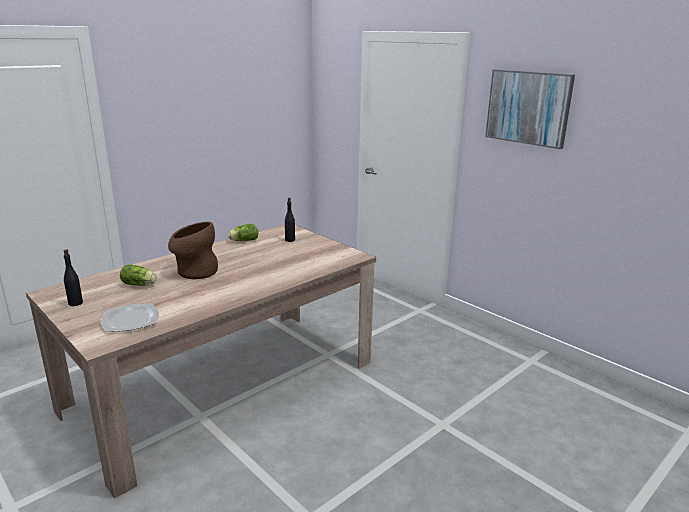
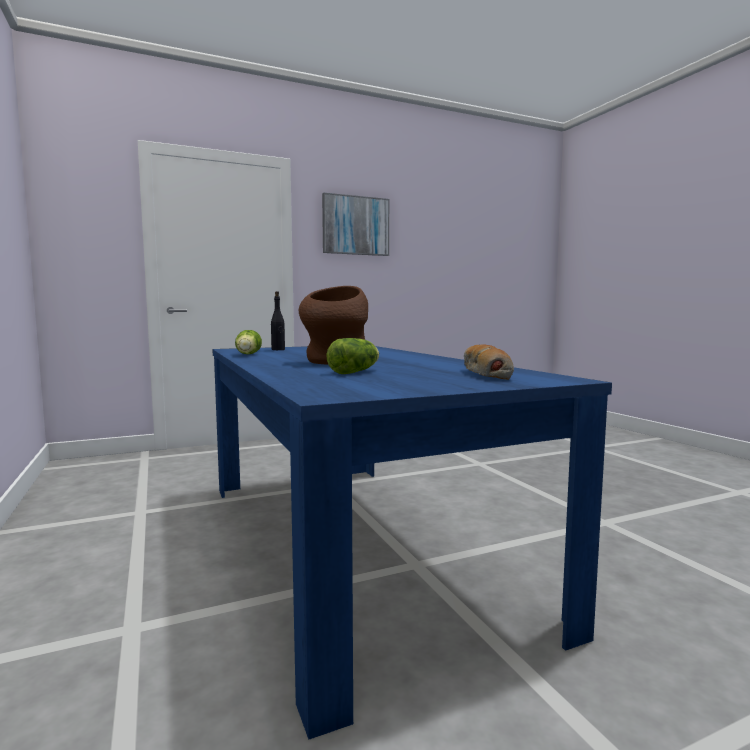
camera: 70 degrees left, 15 degrees down
beige dining table [26,224,376,498] -> blue dining table [212,346,612,739]
black bottle [64,249,83,306] -> none
plate [101,304,159,332] -> bread [464,344,514,380]

